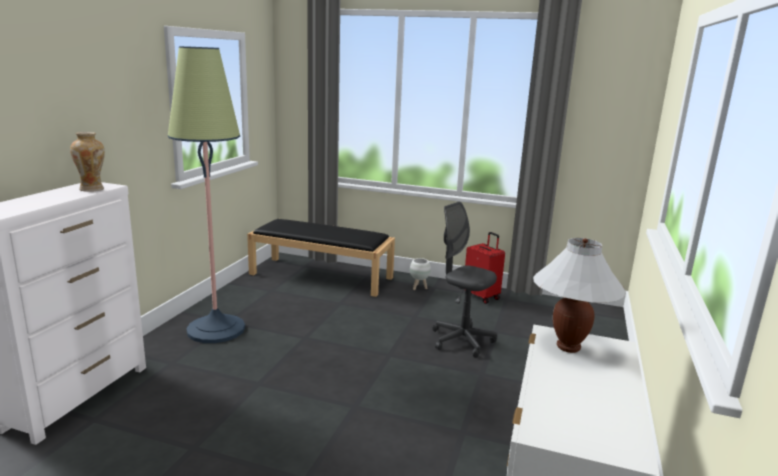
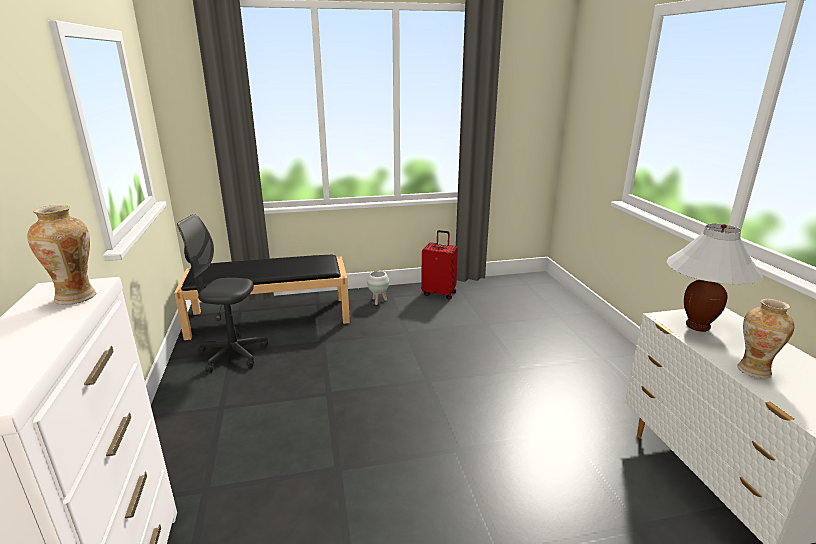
camera: 30 degrees left, 5 degrees up
floor lamp [168,46,245,343] -> none
grey office chair [432,202,497,358] -> grey office chair moved to [177,214,268,373]
none -> vase [737,299,795,379]

